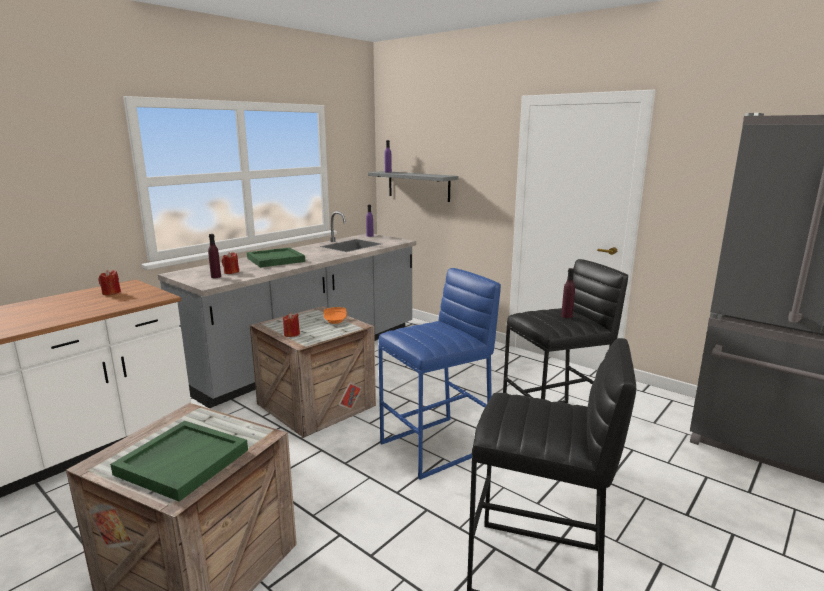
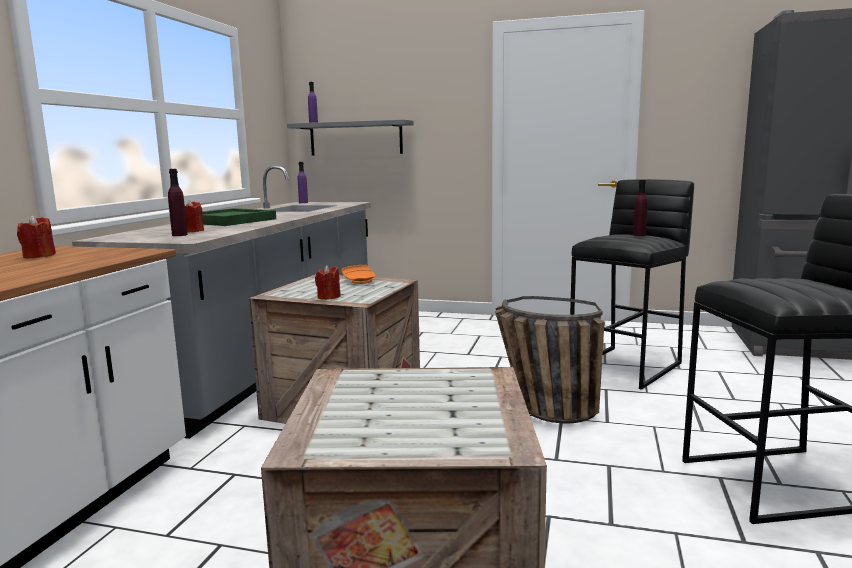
camera: 25 degrees left, 5 degrees down
green tray [110,421,248,501] -> none
blue stool [378,268,501,480] -> basket [495,296,605,423]

